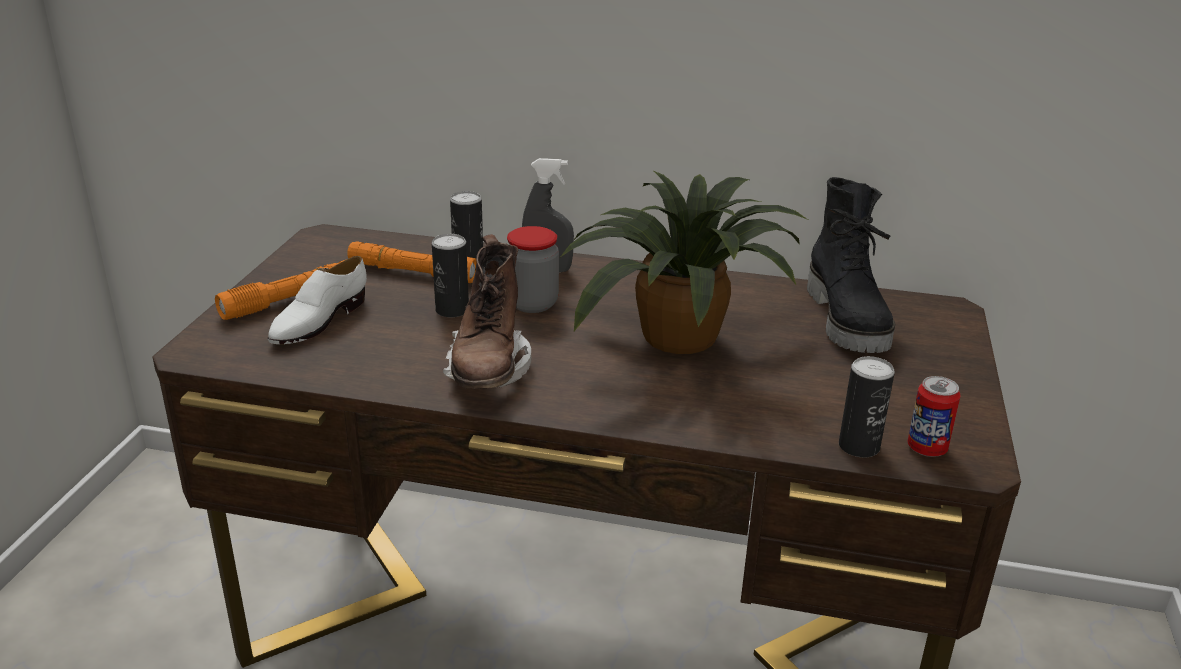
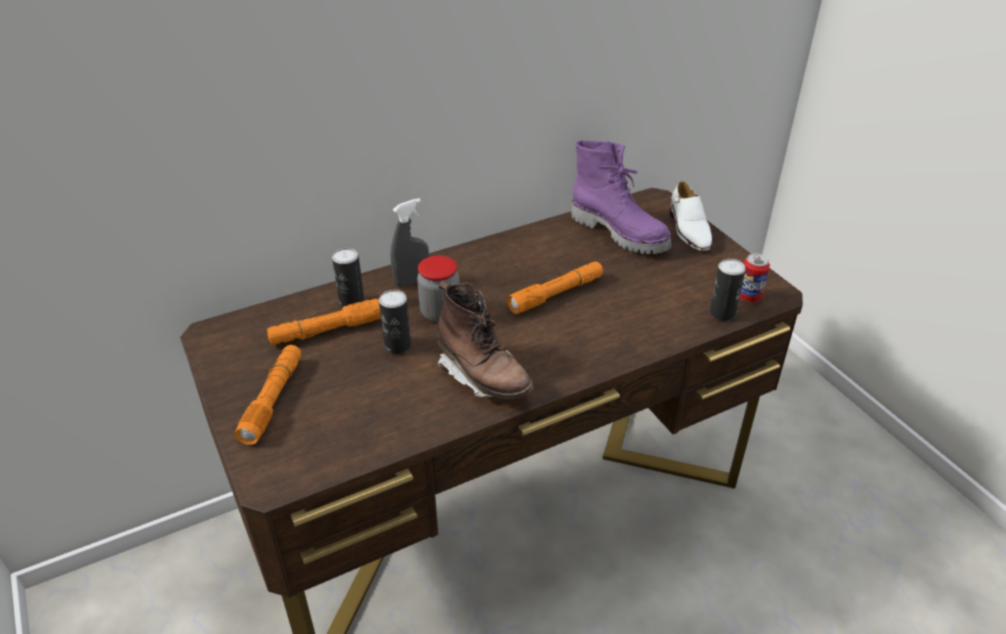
camera: 40 degrees left, 10 degrees up
white shoe [267,256,367,344] -> white shoe moved to [669,181,712,251]
potted plant [561,171,808,354] -> orange flashlight [507,262,603,314]
black boot [807,177,895,353] -> purple boot [571,140,671,254]

